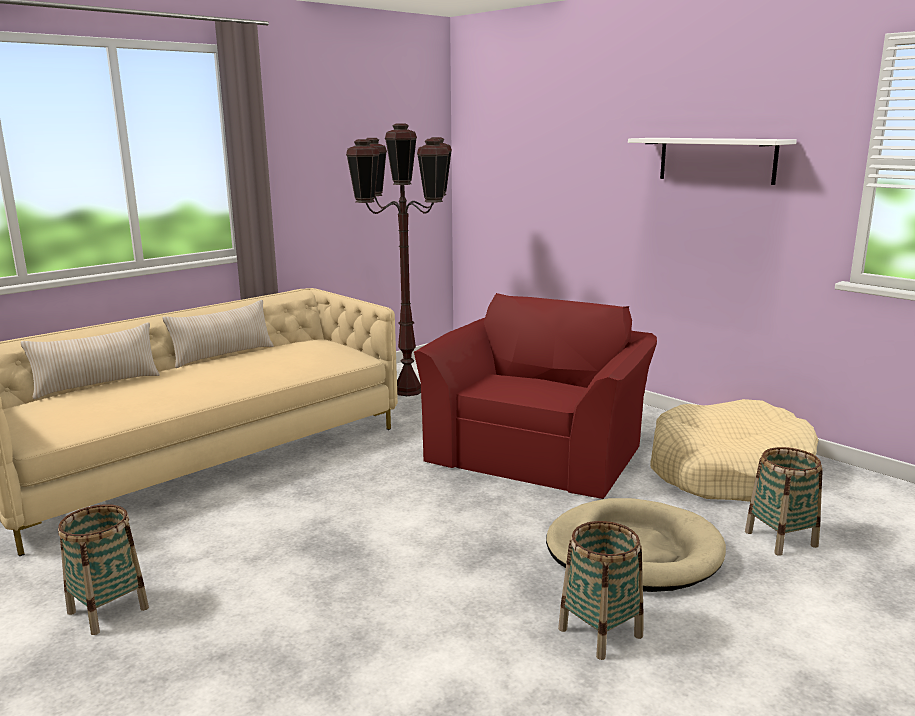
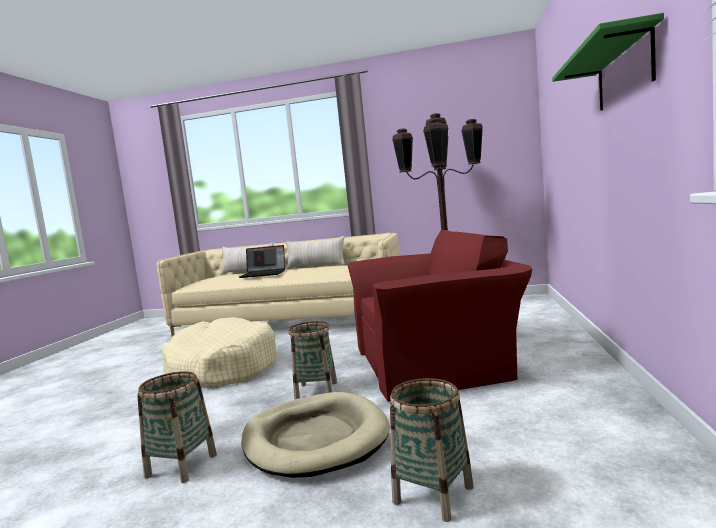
camera: 55 degrees right, 10 degrees down
basket [58,504,149,635] -> basket moved to [288,321,337,399]
white shelf [628,138,797,185] -> green shelf [552,13,664,111]
beige dog bed [650,399,818,502] -> beige dog bed moved to [162,317,277,388]
none -> laptop [239,245,285,278]

